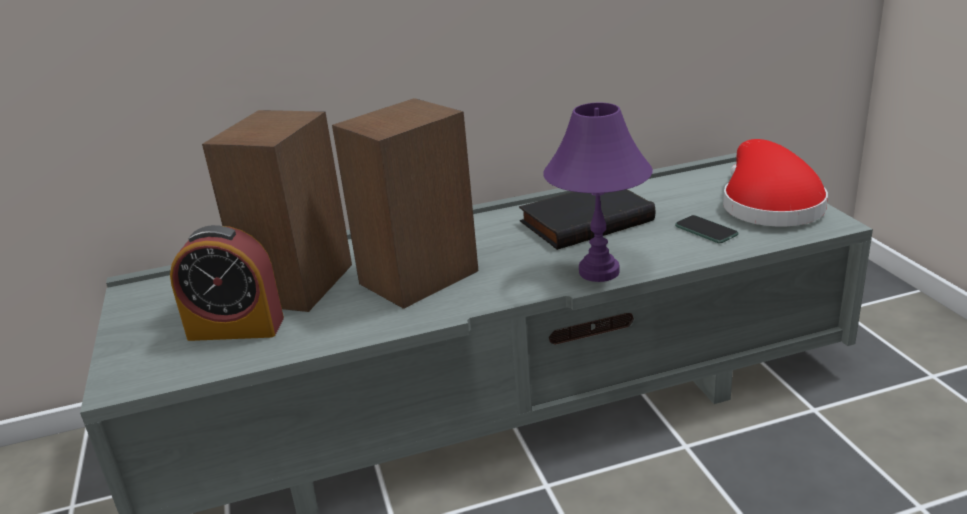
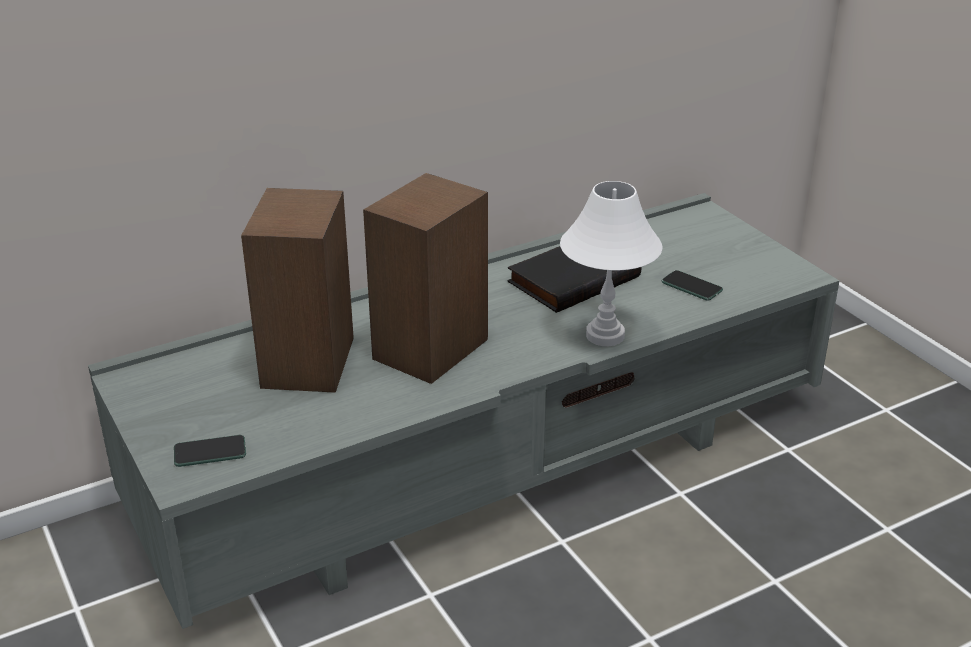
camera: 15 degrees left, 5 degrees up
alarm clock [170,225,284,341] -> none
purple table lamp [543,103,653,282] -> white table lamp [560,181,663,346]
red hat [723,139,828,226] -> none
none -> phone [174,435,246,467]

